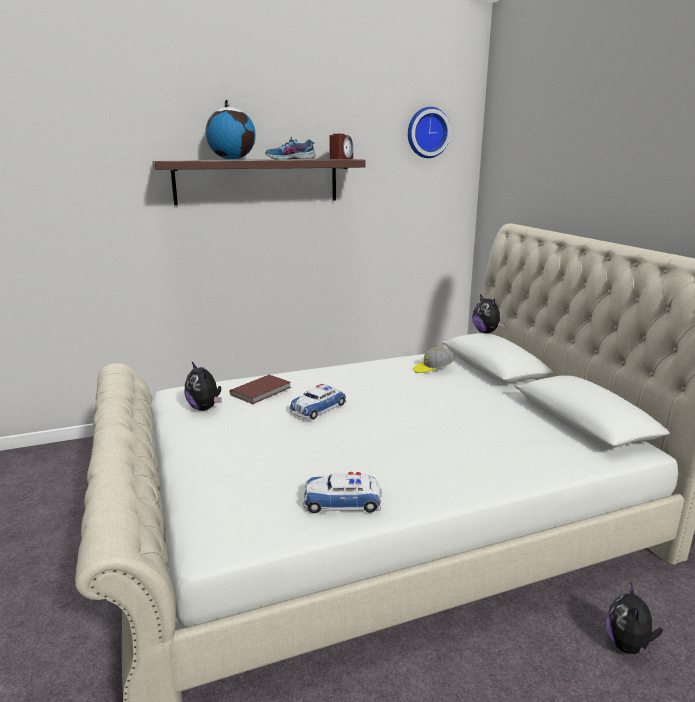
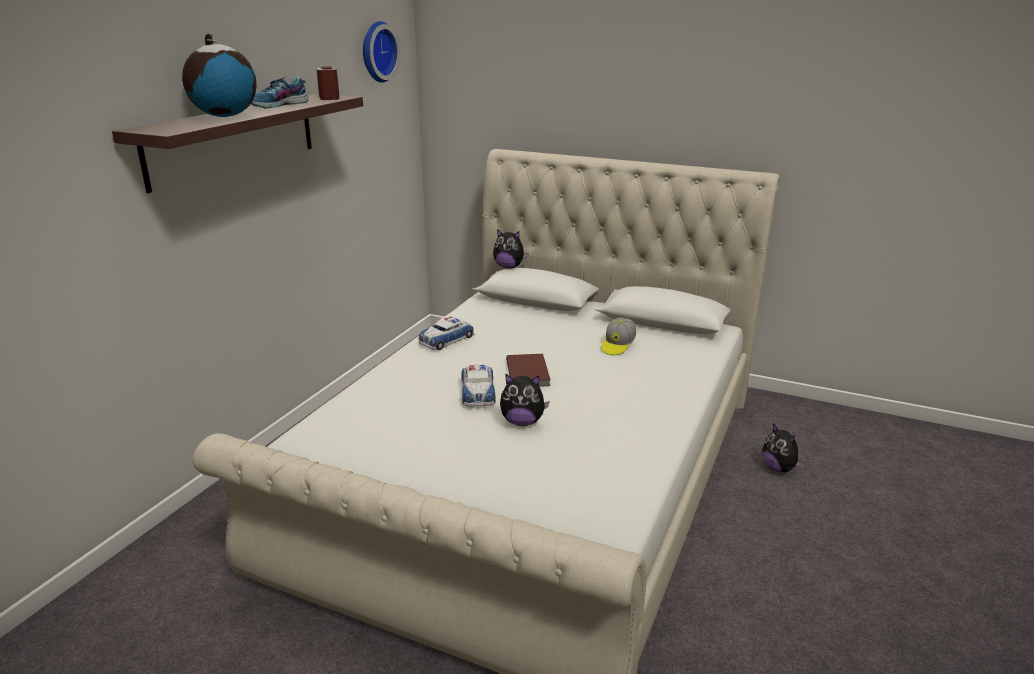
camera: 45 degrees left, 5 degrees up
plush toy [184,362,221,411] -> plush toy moved to [500,373,550,426]
brown book [230,375,291,404] -> brown book moved to [506,354,550,387]
toy car [303,472,382,513] -> toy car moved to [419,317,474,350]
cap [413,347,454,373] -> cap moved to [601,318,636,355]

